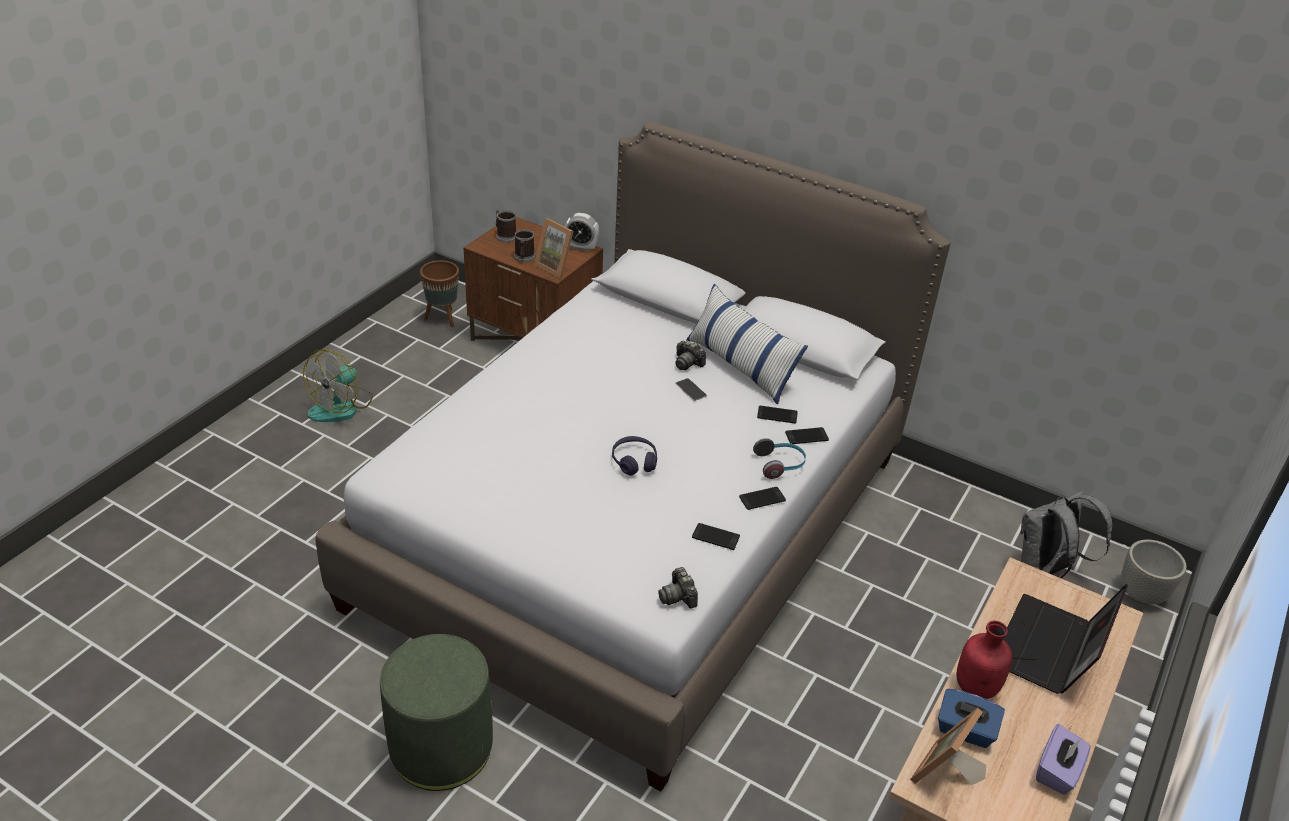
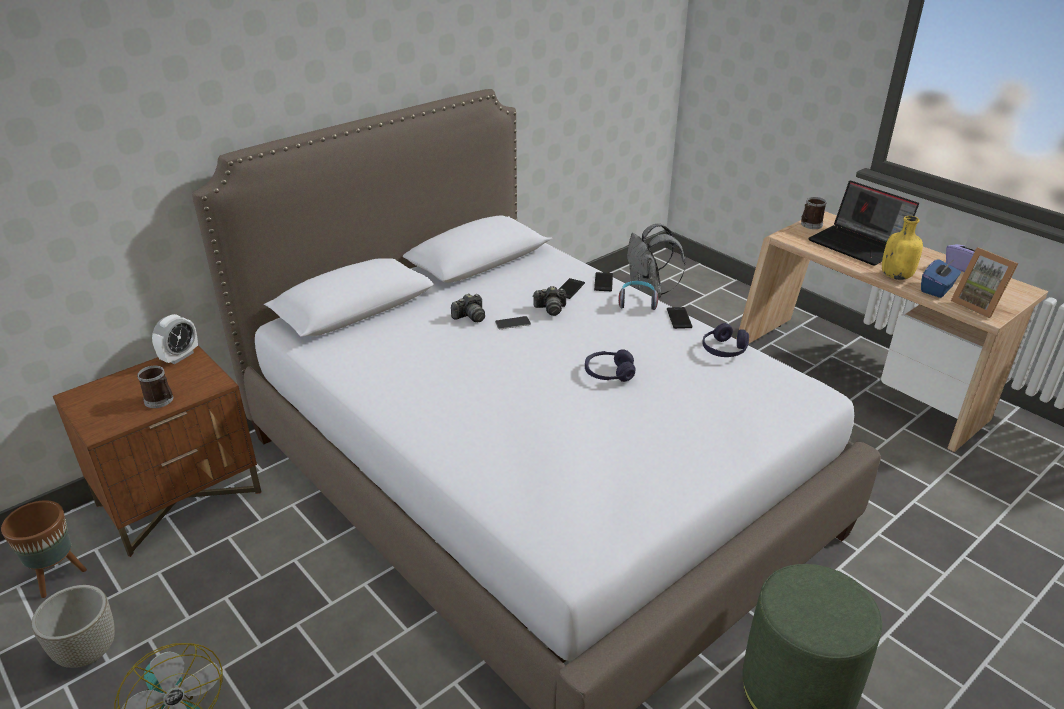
camera: 70 degrees left, 5 degrees down
mug [496,210,516,243] -> mug moved to [801,197,827,229]
picture frame [534,218,573,278] -> none
camera [658,567,698,608] -> camera moved to [532,286,566,316]
pillow [686,284,808,404] -> none
phone [692,523,740,550] -> purple headphones [702,323,749,357]
red bottle [956,620,1012,699] -> yellow bottle [882,216,923,280]
grey planter [1121,540,1187,604] -> grey planter moved to [31,585,115,668]

